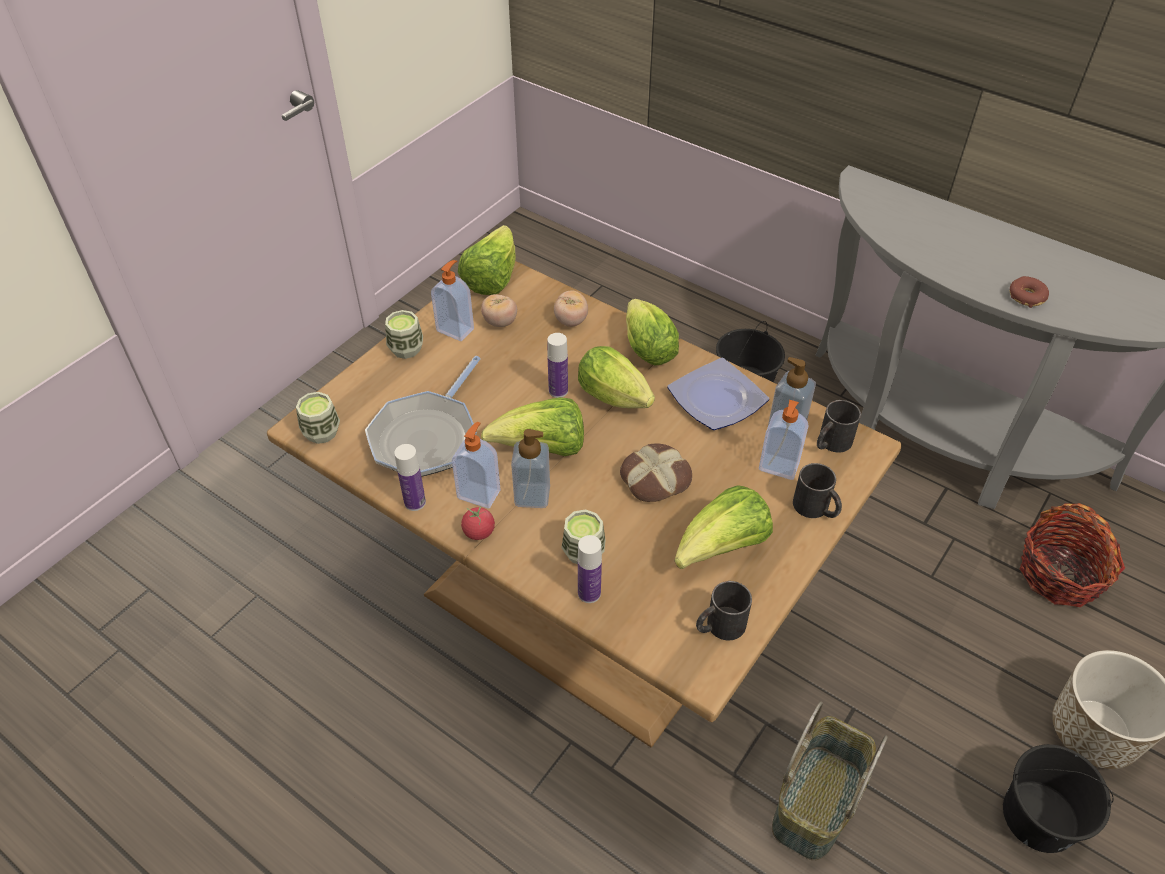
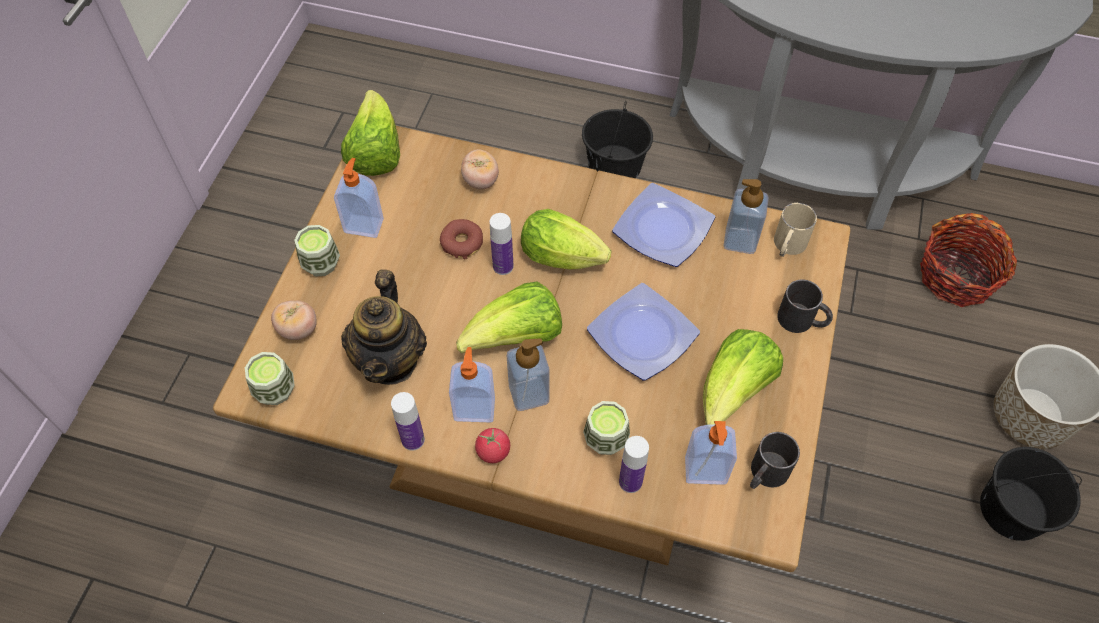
camera: 20 degrees left, 10 degrees up
frying pan [365,356,481,477] -> teapot [341,270,427,385]
tomato [481,294,517,327] -> tomato moved to [271,300,317,340]
bread [620,443,692,502] -> plate [587,283,700,381]
lettuce [626,299,679,366] -> none
soap dispenser [759,400,808,480] -> soap dispenser moved to [685,421,737,485]
basket [772,701,888,860] -> none
black mug [817,400,861,453] -> beige mug [774,203,817,257]
donut [1010,276,1049,308] -> donut moved to [440,219,483,259]

